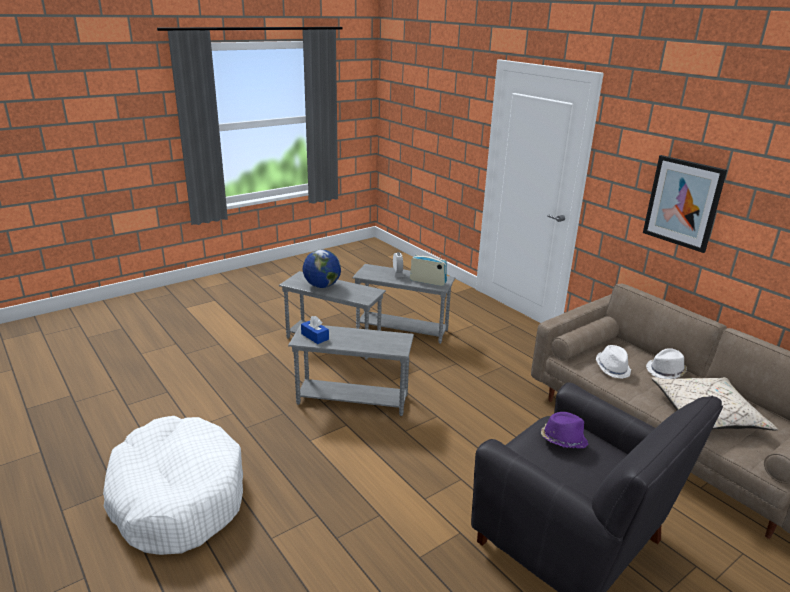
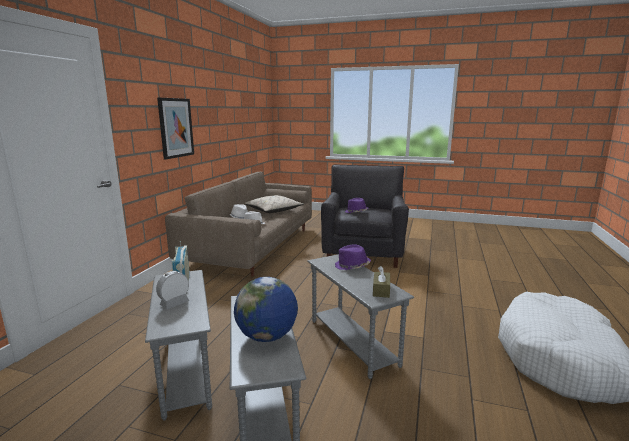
camera: 125 degrees left, 10 degrees down
blue tissue box [301,316,329,344] -> brown tissue box [373,266,390,298]
none -> purple hat [335,245,371,270]

